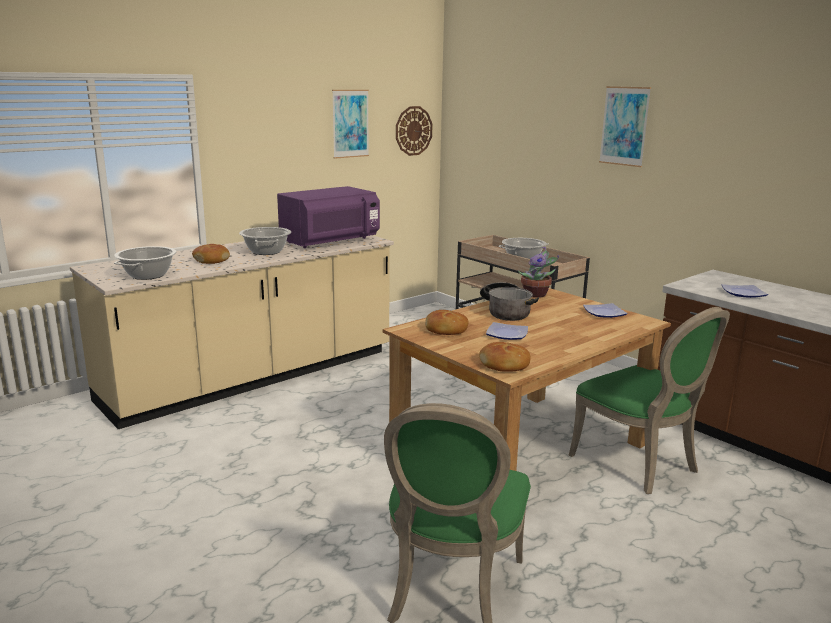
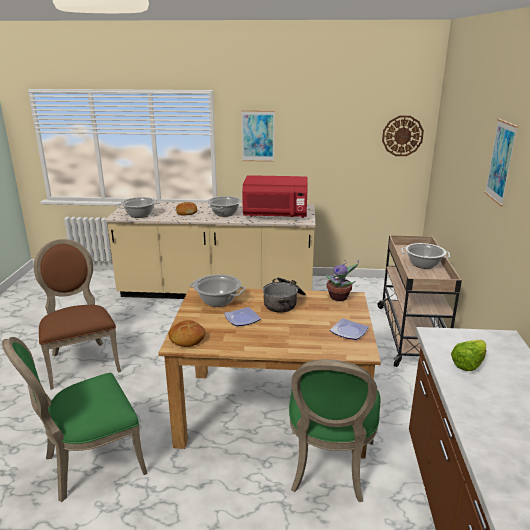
camera: 45 degrees right, 5 degrees up
purple microwave [277,186,380,248] -> red microwave [242,175,308,218]
picture [332,90,369,159] -> picture moved to [241,110,275,162]
bread [425,310,469,335] -> cooking pot [189,274,246,307]
plate [721,284,768,298] -> lettuce [451,340,486,371]
none -> brown chair [34,239,121,390]

